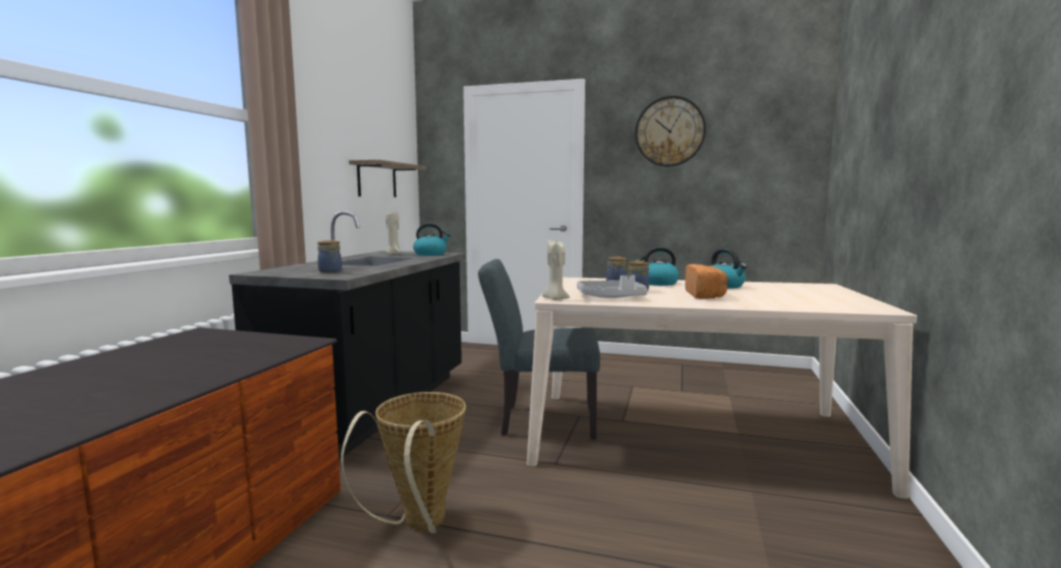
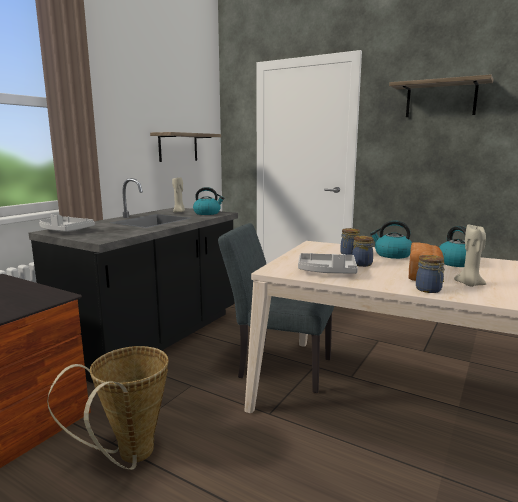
camera: 15 degrees right, 5 degrees up
jar [317,240,342,273] -> jar moved to [416,255,445,293]
beige candle [542,240,570,300] -> beige candle moved to [454,225,487,287]
wall clock [635,96,706,167] -> shelf [389,75,494,117]
none -> grey tray [39,214,95,232]

